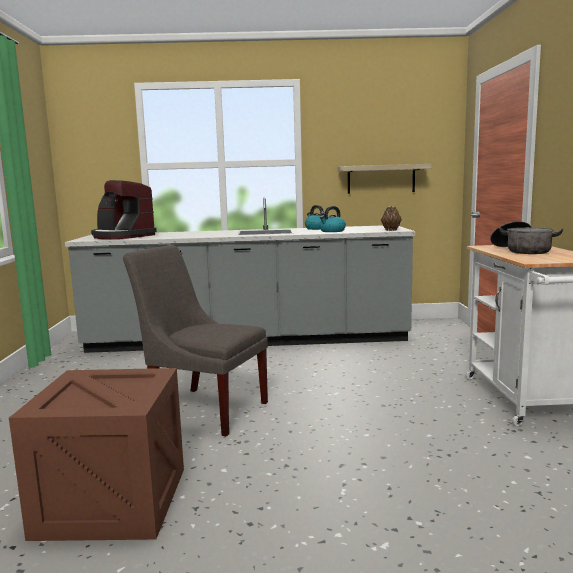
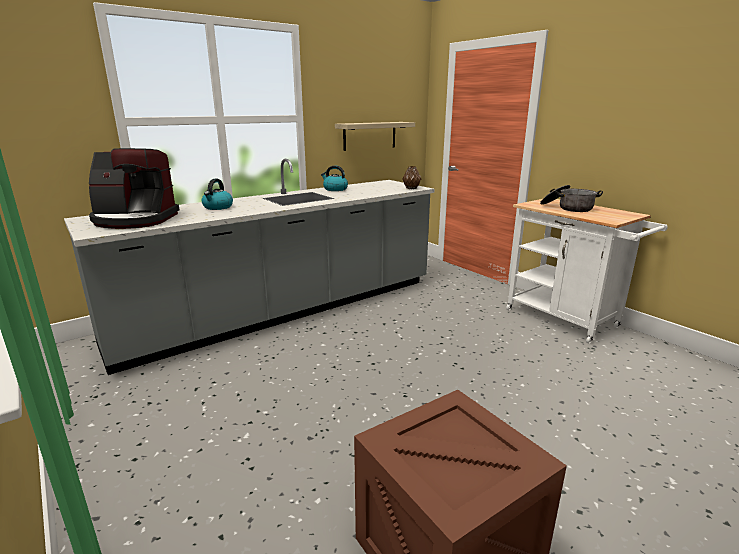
camera: 35 degrees left, 10 degrees up
grey chair [123,245,268,437] -> none
kettle [319,206,346,232] -> kettle moved to [202,179,233,210]

